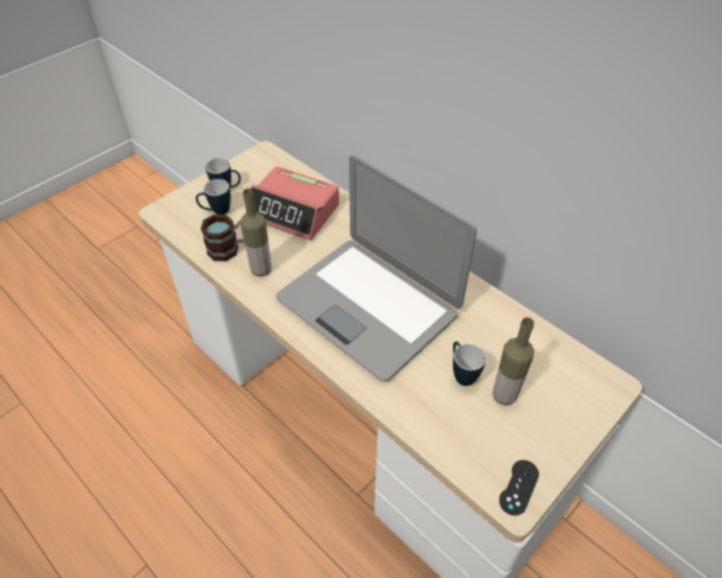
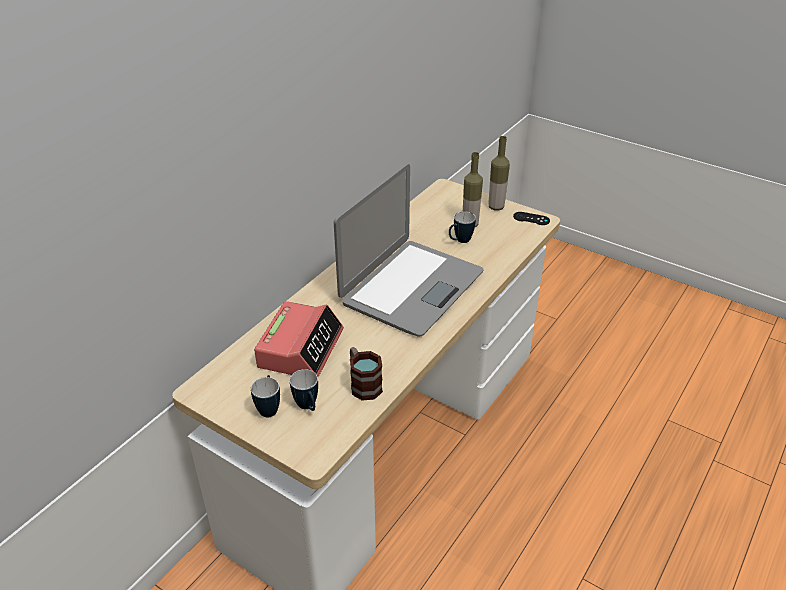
camera: 100 degrees left, 10 degrees down
bottle [240,189,272,277] -> bottle moved to [488,136,510,211]

